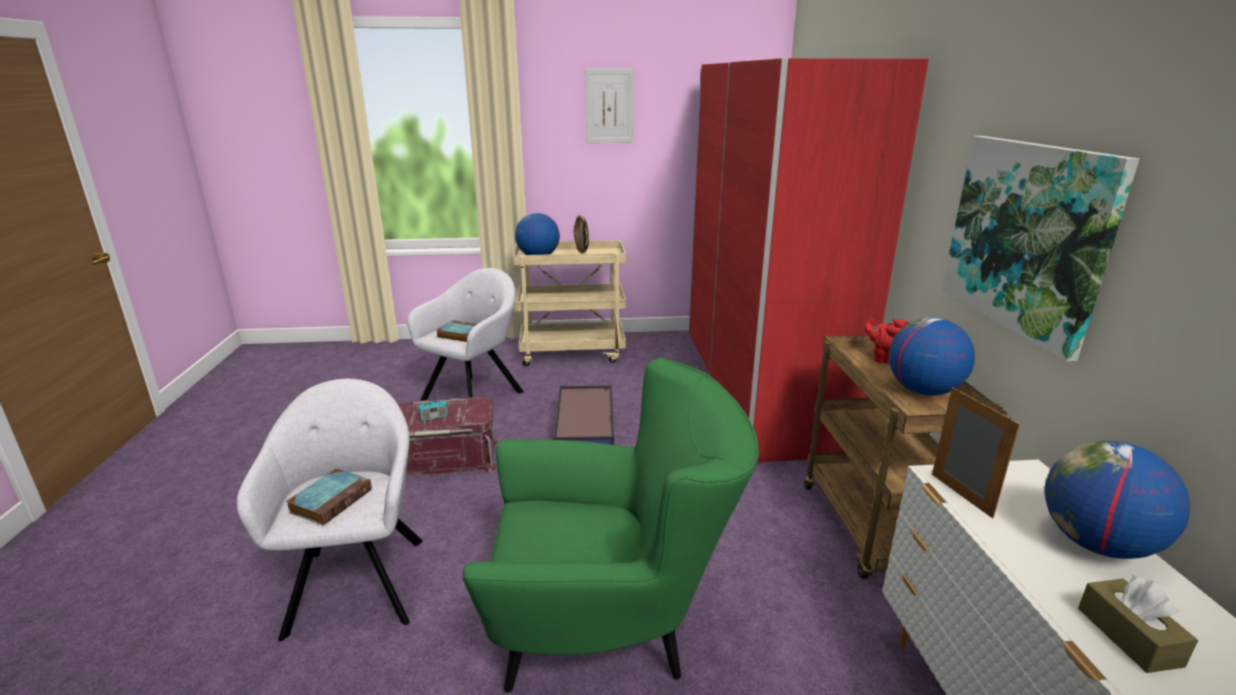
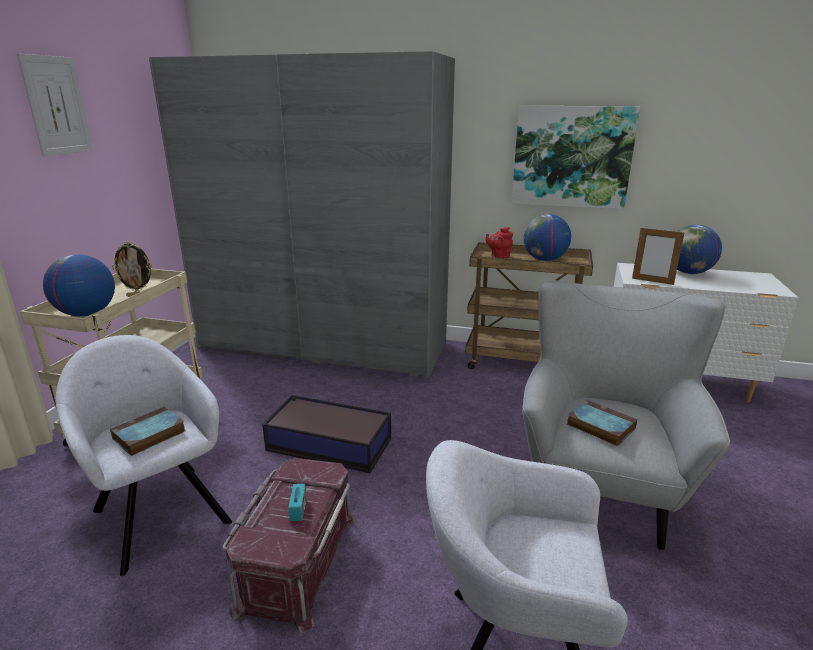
camera: 70 degrees left, 0 degrees up
book [286,469,372,525] -> book moved to [567,400,637,446]
green armchair [462,358,759,693] -> grey armchair [522,280,730,551]
red wardrobe [689,58,929,462] -> grey wardrobe [149,51,455,378]
picture frame [932,387,1020,518] -> picture frame turned 150 degrees counterclockwise [632,228,684,285]
brown tissue box [1078,575,1198,673] -> none

